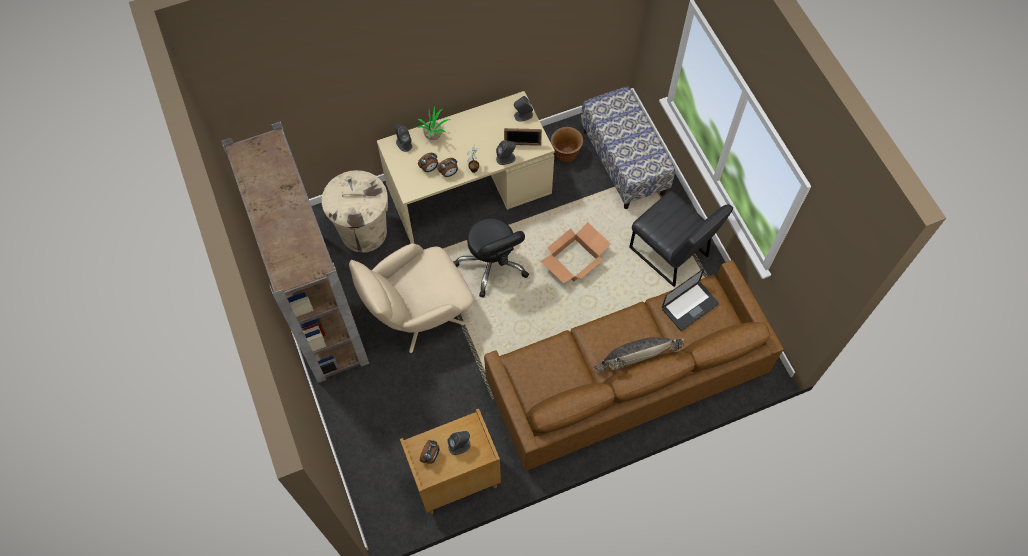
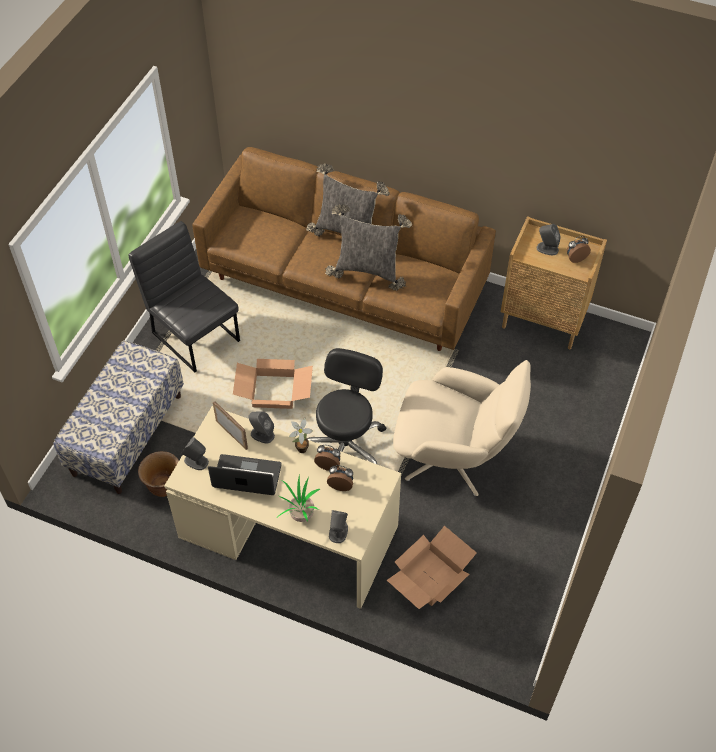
camera: 135 degrees left, 10 degrees down
brown bookcase [222,121,370,383] -> none
beige trash can [322,170,388,253] -> cardboard box [387,526,477,609]
grey chair [629,191,733,287] -> grey chair turned 45 degrees counterclockwise [128,221,240,372]
laptop [662,268,719,331] -> laptop moved to [208,454,282,495]
none -> pillow [326,204,412,291]

